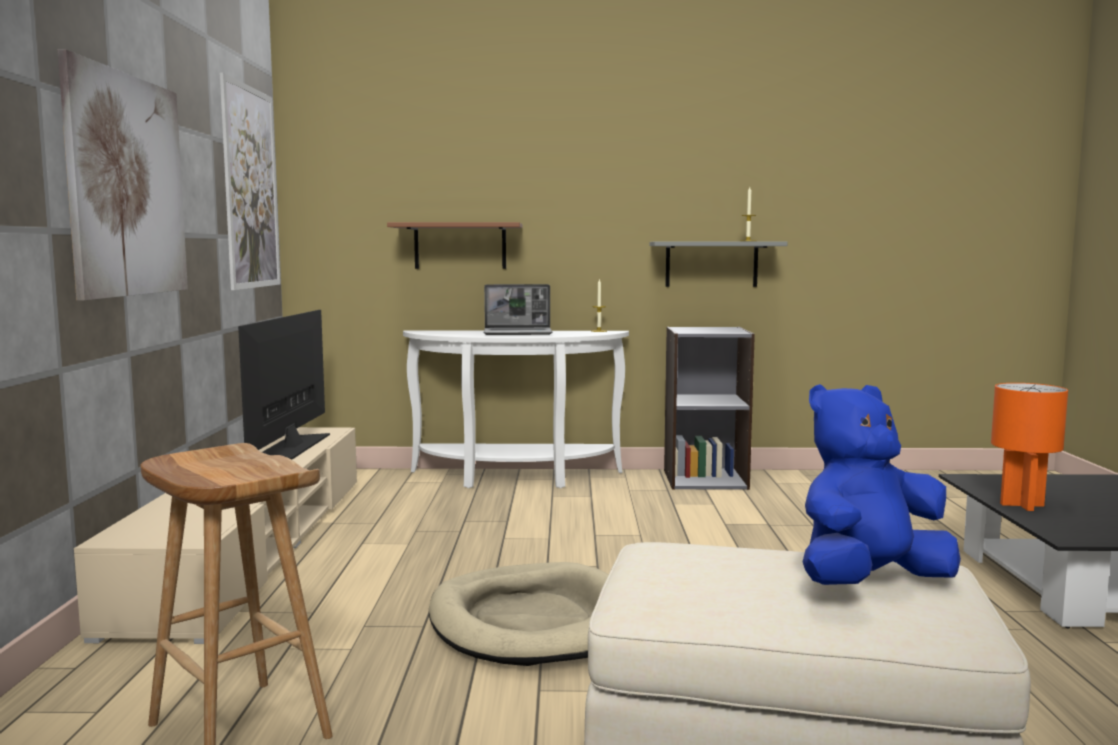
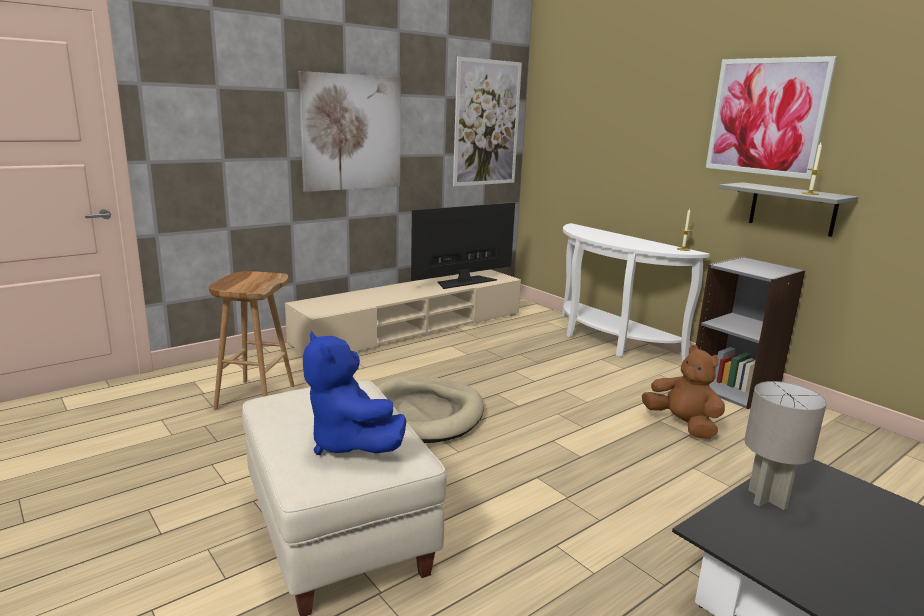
camera: 50 degrees right, 10 degrees up
brown shelf [387,222,523,269] -> none
laptop [484,284,553,335] -> none
blue plush toy [803,384,961,585] -> blue plush toy turned 150 degrees counterclockwise [303,331,406,455]
orange table lamp [991,383,1068,511] -> grey table lamp [744,381,827,510]
none -> brown plush toy [642,345,725,439]
none -> picture [706,56,837,179]

